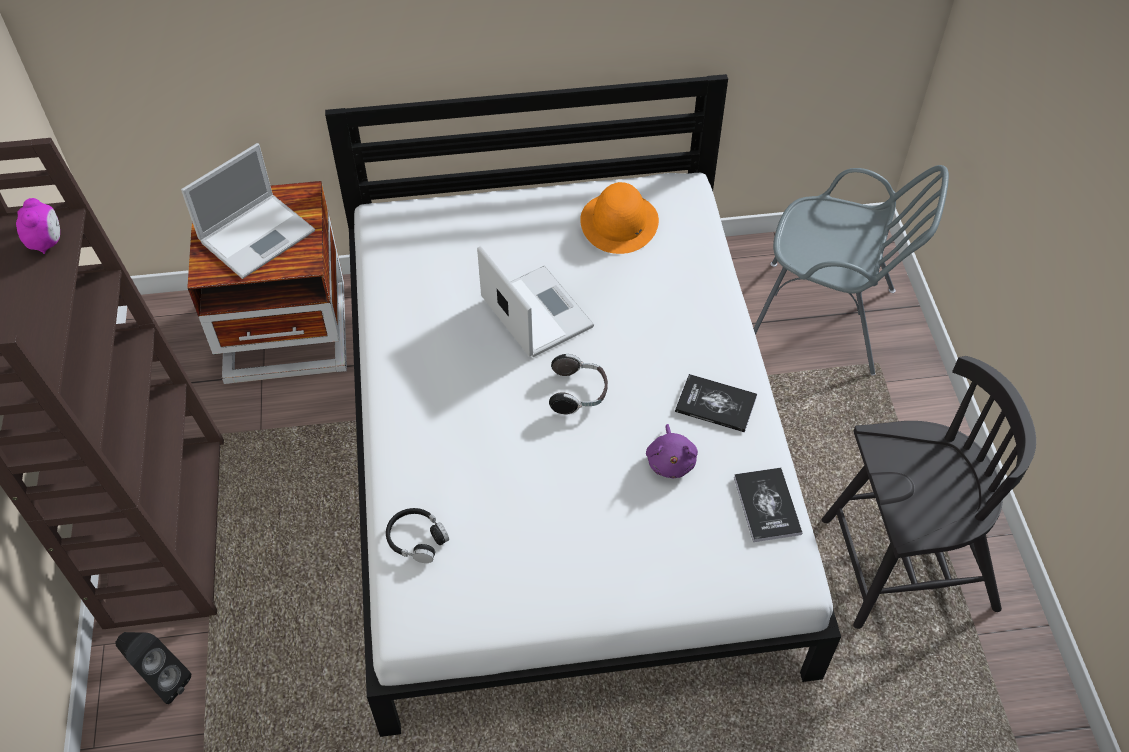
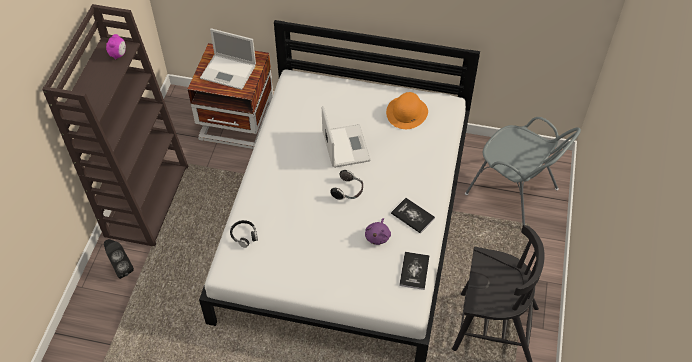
camera: 20 degrees right, 0 degrees up
laptop [181,143,315,279] -> laptop turned 45 degrees clockwise [200,28,256,90]

